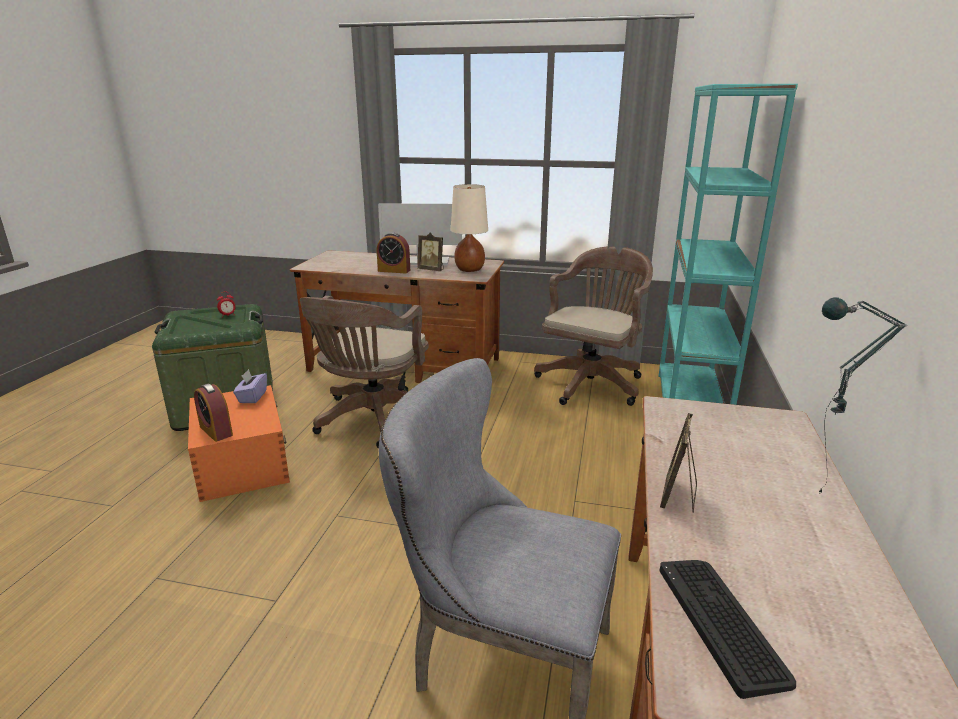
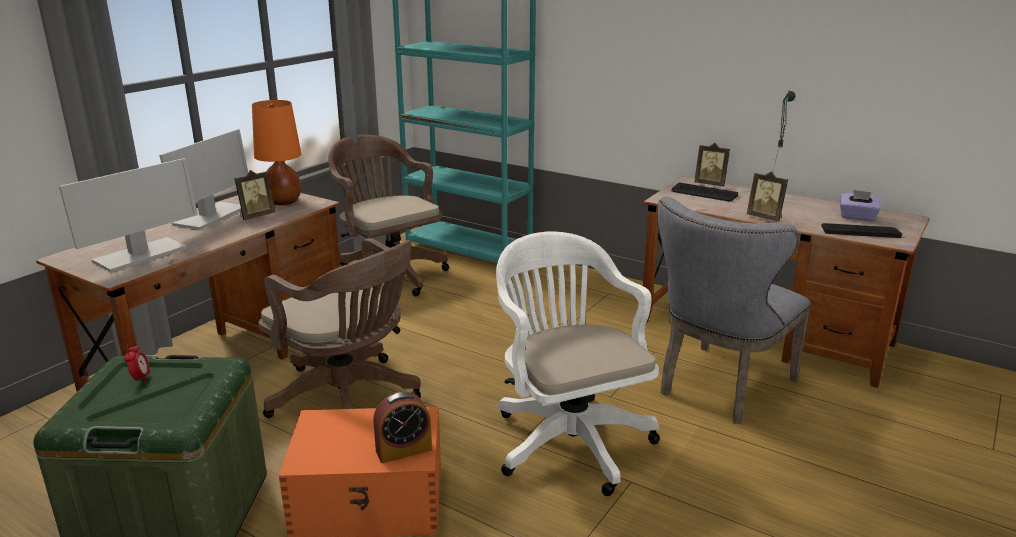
camera: 70 degrees left, 0 degrees up
purple tissue box [233,369,267,403] -> purple tissue box moved to [840,190,881,221]
alarm clock [377,233,410,273] -> none
beige table lamp [451,184,488,272] -> orange table lamp [252,100,301,205]
none -> monitor [59,158,198,272]
none -> white office chair [496,232,660,496]
none -> keyboard [671,183,738,201]
none -> picture frame [694,143,730,187]

